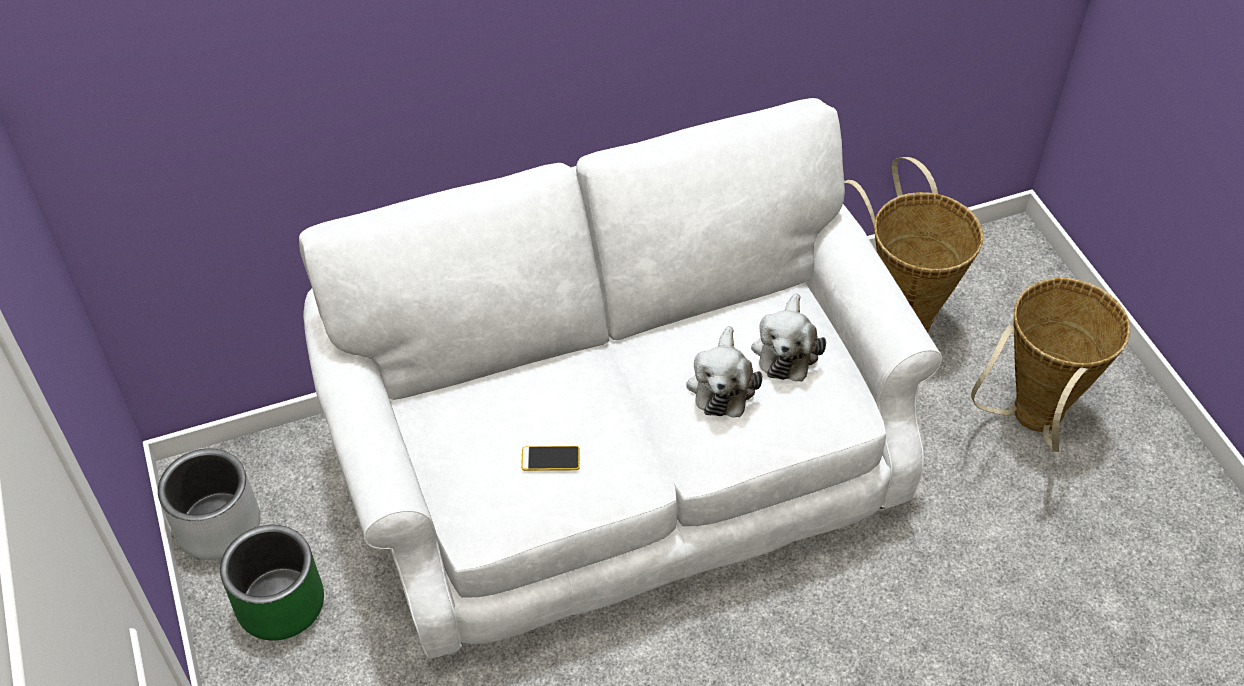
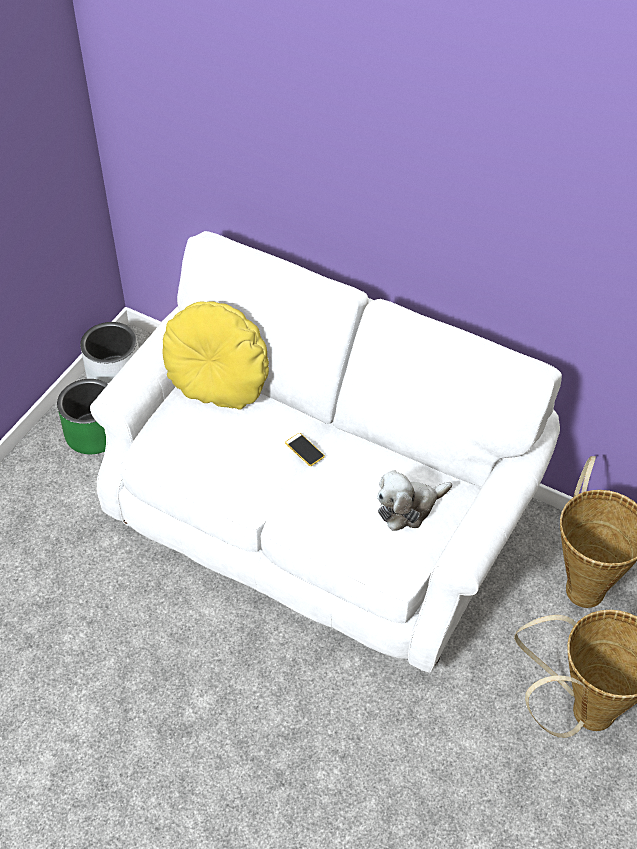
camera: 50 degrees right, 0 degrees up
phone [521,446,580,471] -> phone moved to [285,433,325,466]
plush toy [686,326,762,418] -> none
none -> yellow pillow [162,301,269,410]

